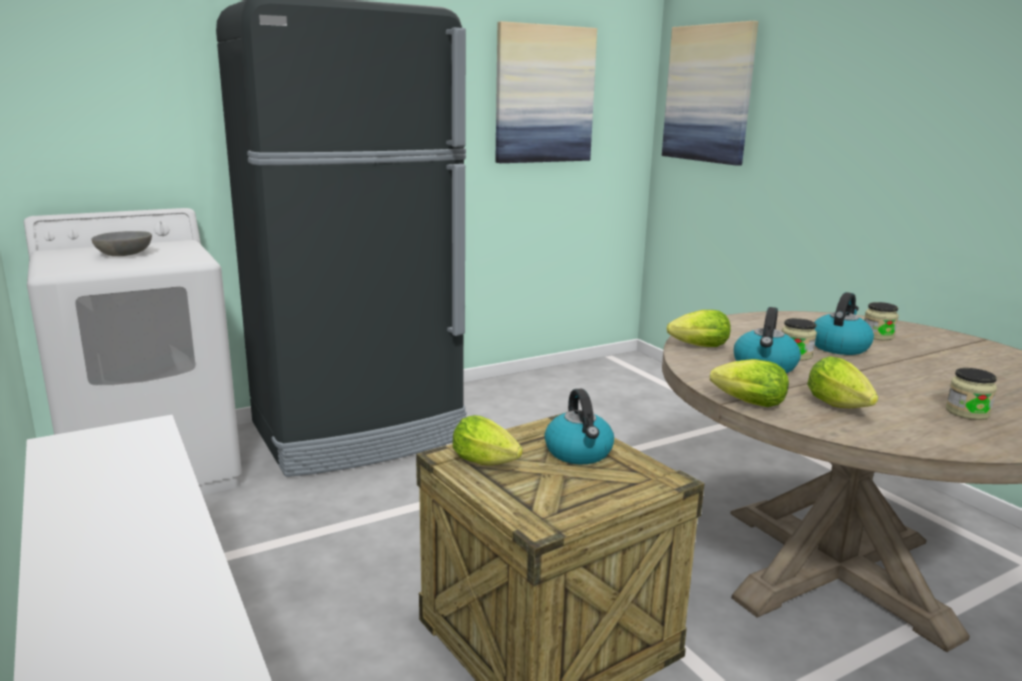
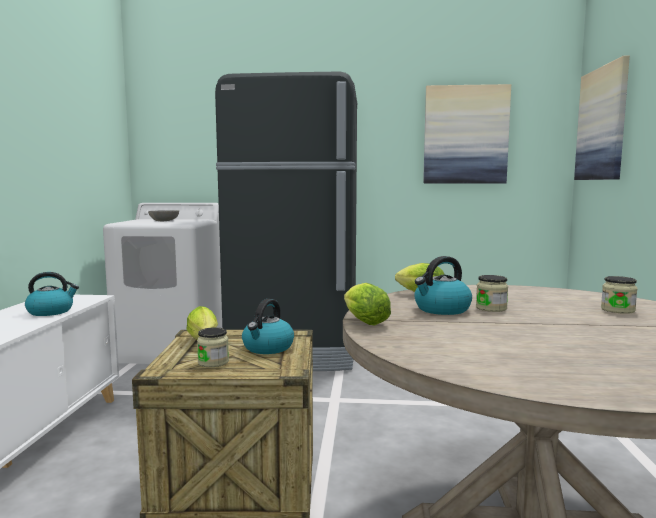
camera: 35 degrees right, 10 degrees down
lettuce [807,357,878,408] -> none
kettle [814,292,874,355] -> kettle moved to [25,272,79,316]
jar [946,368,997,420] -> jar moved to [197,327,229,367]

